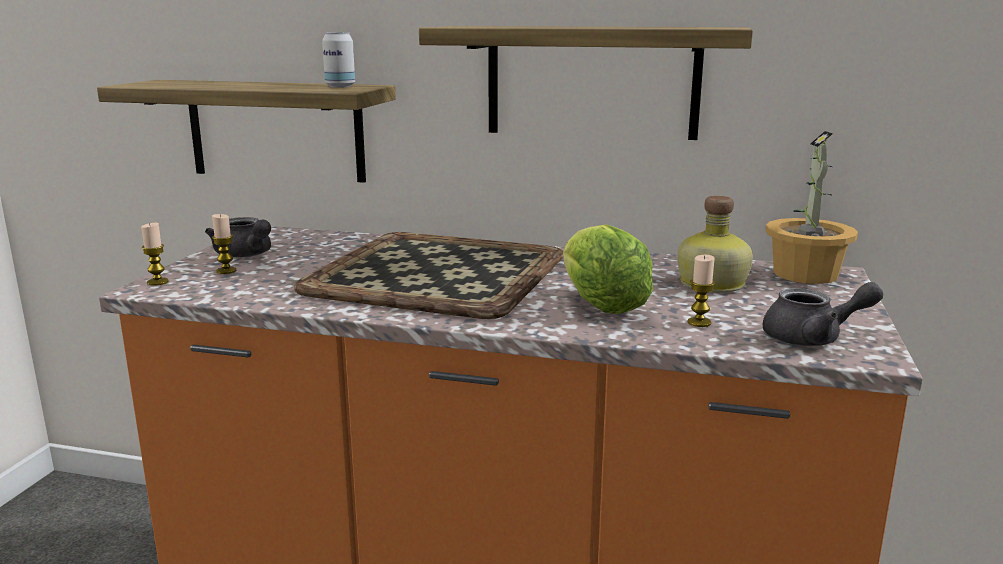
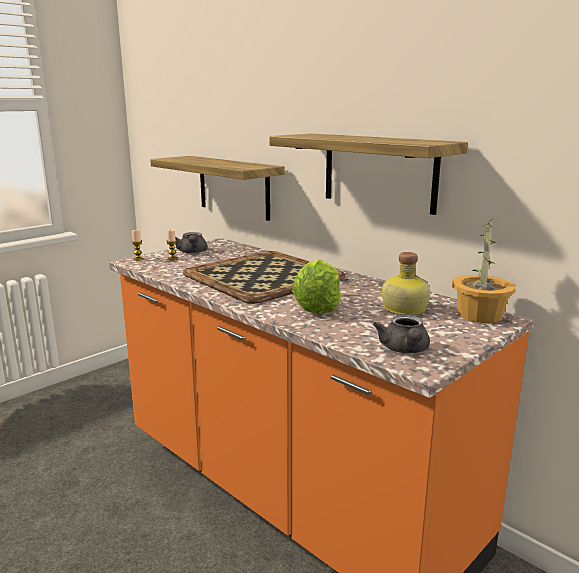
camera: 30 degrees right, 0 degrees up
can [322,32,355,88] -> none
candle [688,255,715,327] -> none
grey teapot [762,282,883,346] -> grey teapot turned 60 degrees clockwise [373,315,430,353]

